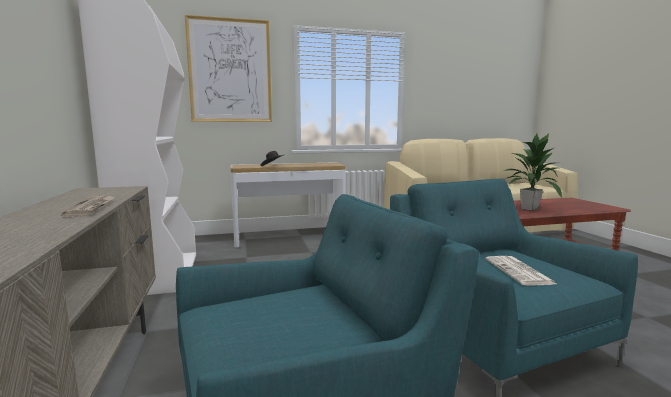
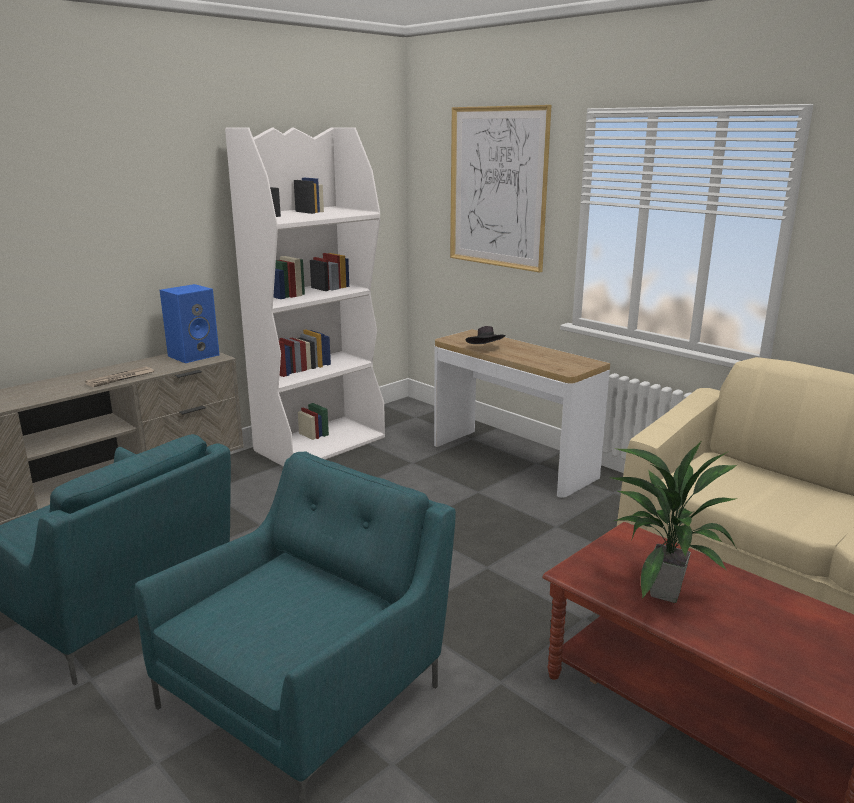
camera: 60 degrees right, 10 degrees up
newspaper [485,256,556,286] -> none
none -> blue speaker [160,284,220,363]

